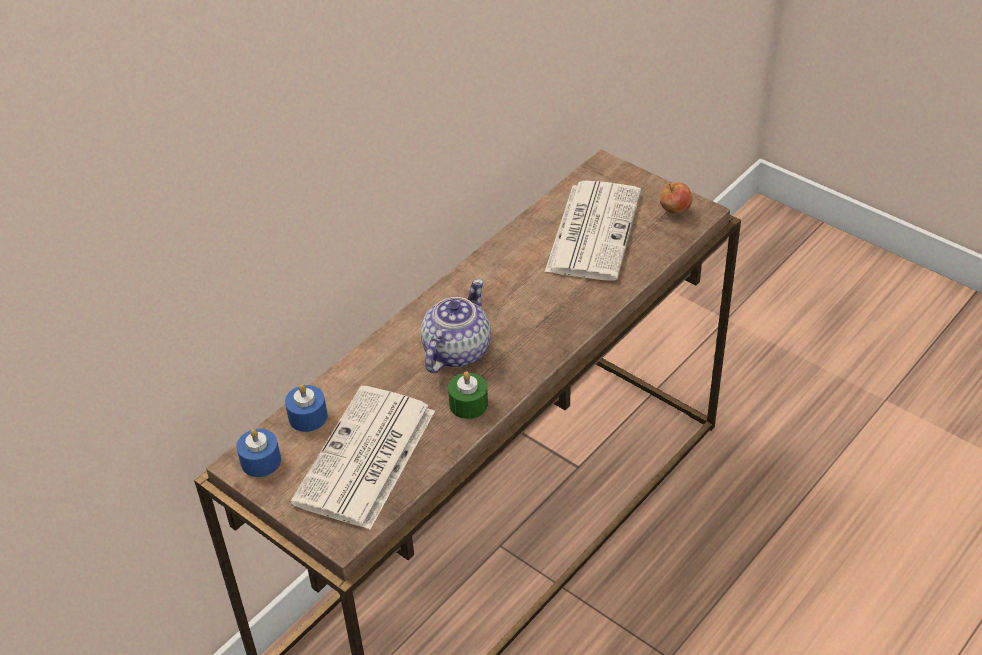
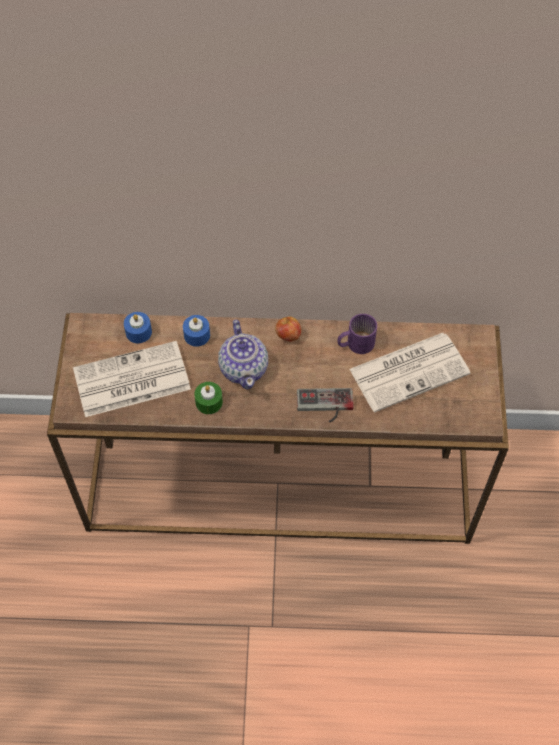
camera: 50 degrees right, 15 degrees up
blue candle [236,429,281,477] -> blue candle moved to [183,315,210,347]
teapot [421,279,491,373] -> teapot turned 90 degrees clockwise [218,320,268,389]
apple [660,182,693,214] -> apple moved to [275,316,301,342]
none -> game controller [297,388,354,422]
none -> purple mug [337,314,377,354]

